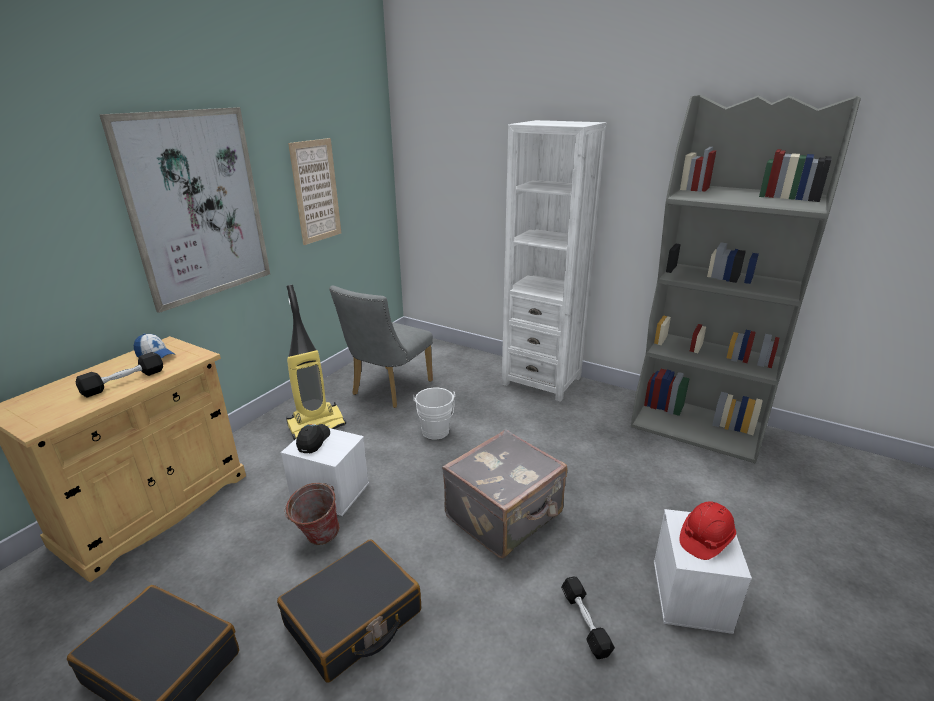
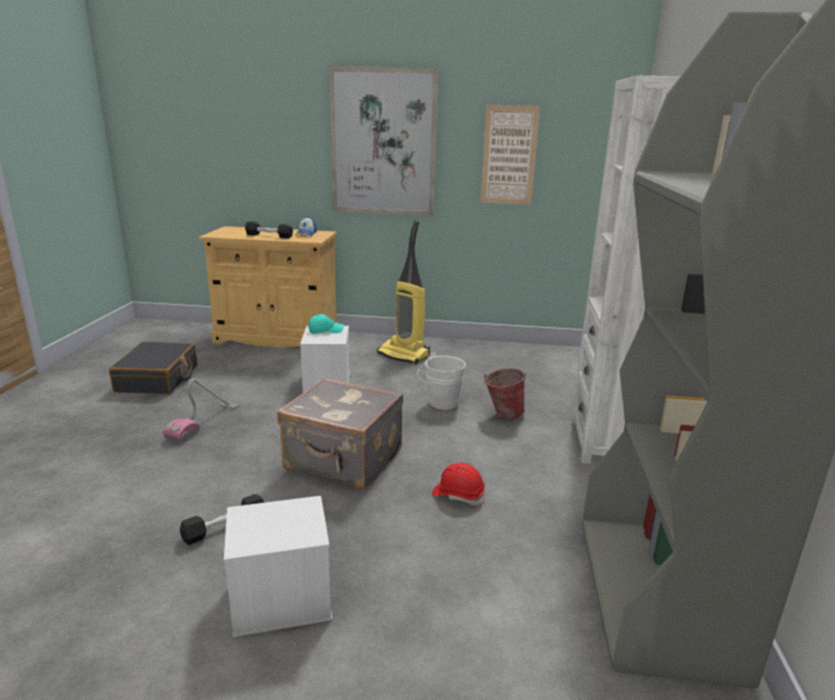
camera: 65 degrees right, 5 degrees down
black suitcase [277,539,421,683] -> vacuum cleaner [163,379,238,442]
bucket [284,483,339,545] -> bucket moved to [484,368,527,420]
black cap [296,424,330,454] -> turquoise cap [308,314,344,334]
grey chair [329,285,433,408] -> none
red hard hat [679,501,736,560] -> red hard hat moved to [432,462,485,505]

